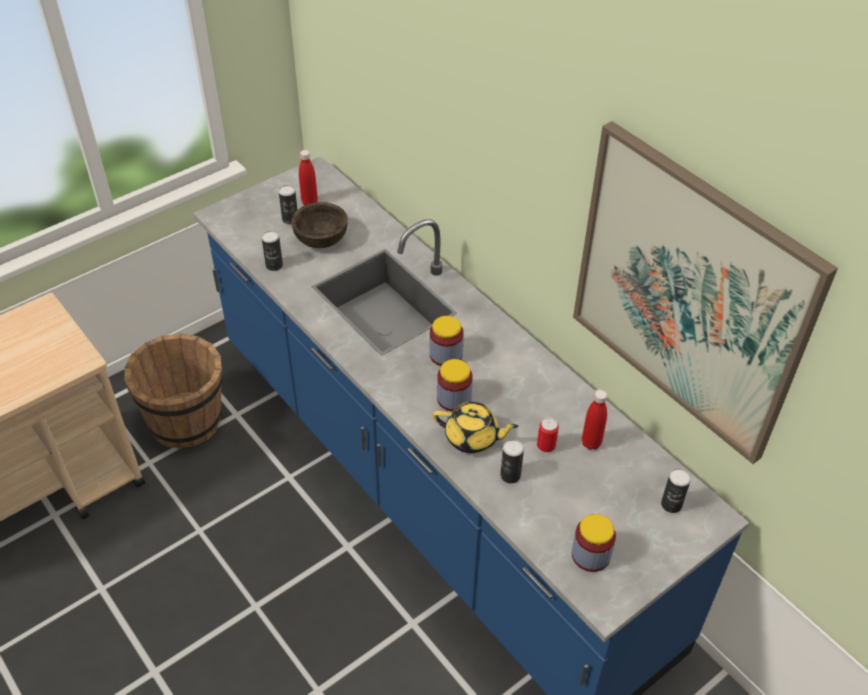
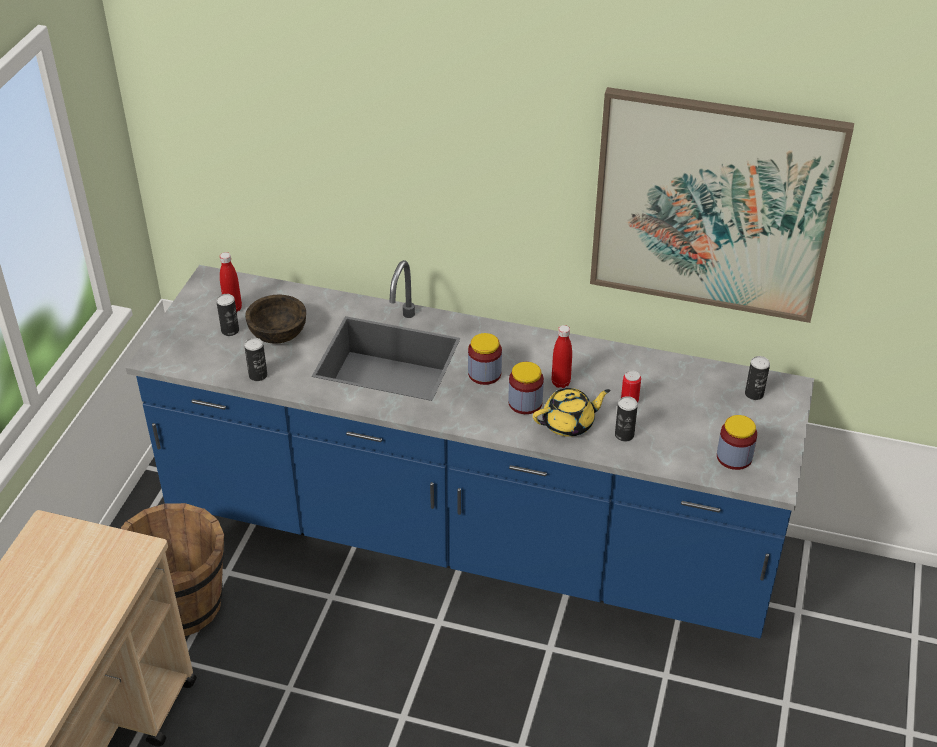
camera: 35 degrees left, 5 degrees down
red bottle [582,390,607,450] -> red bottle moved to [552,325,572,388]

